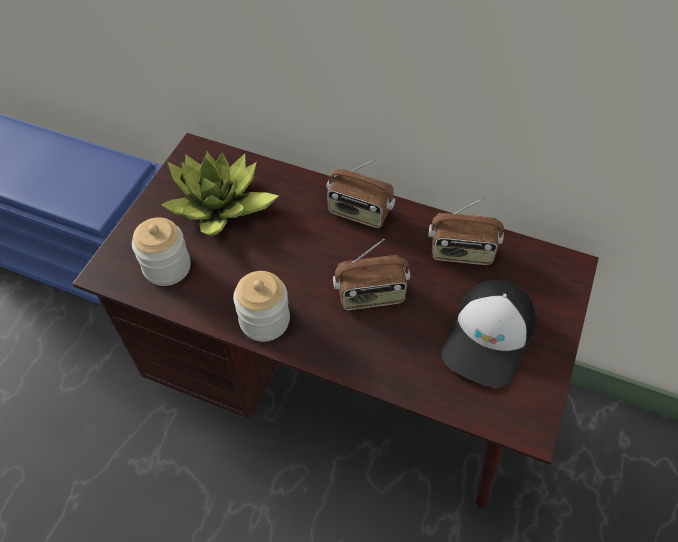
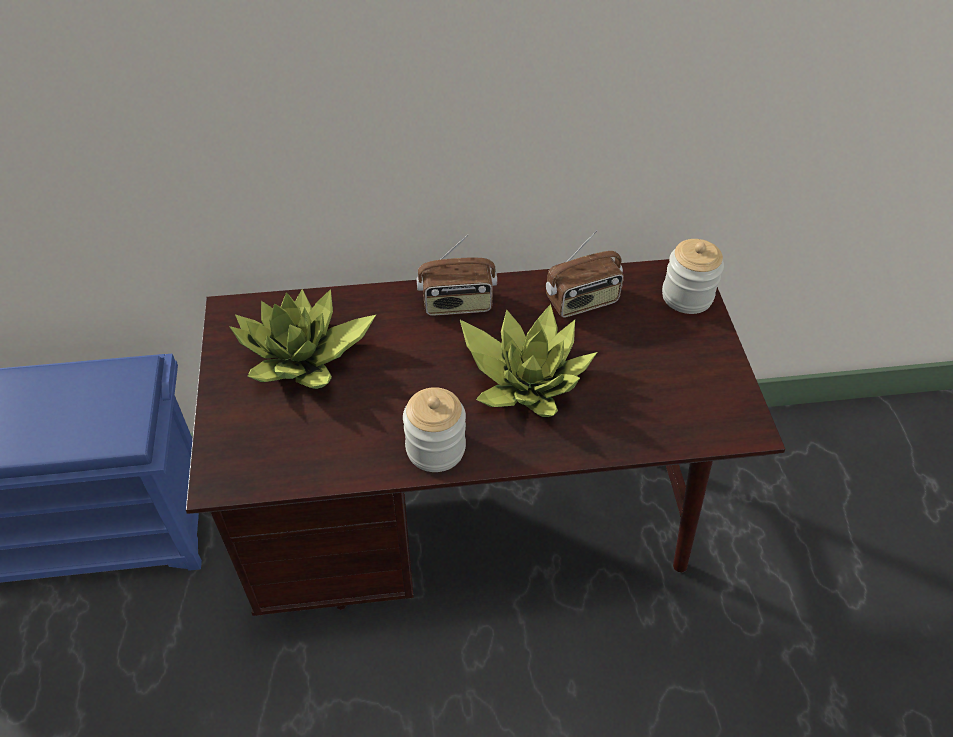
camera: 30 degrees left, 5 degrees down
jar [132,217,191,286] -> jar moved to [662,239,724,314]
radio [333,239,410,310] -> potted plant [460,304,597,417]
cap [441,280,536,388] -> none

